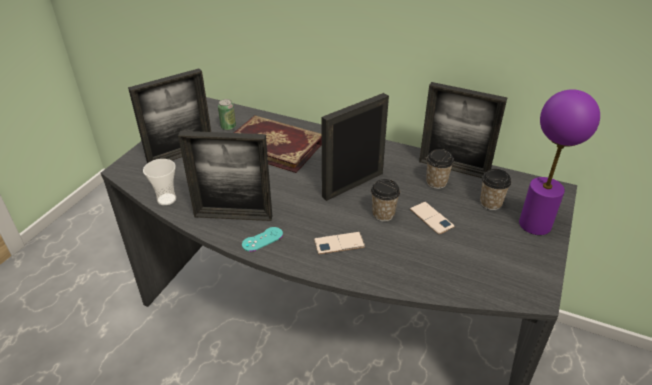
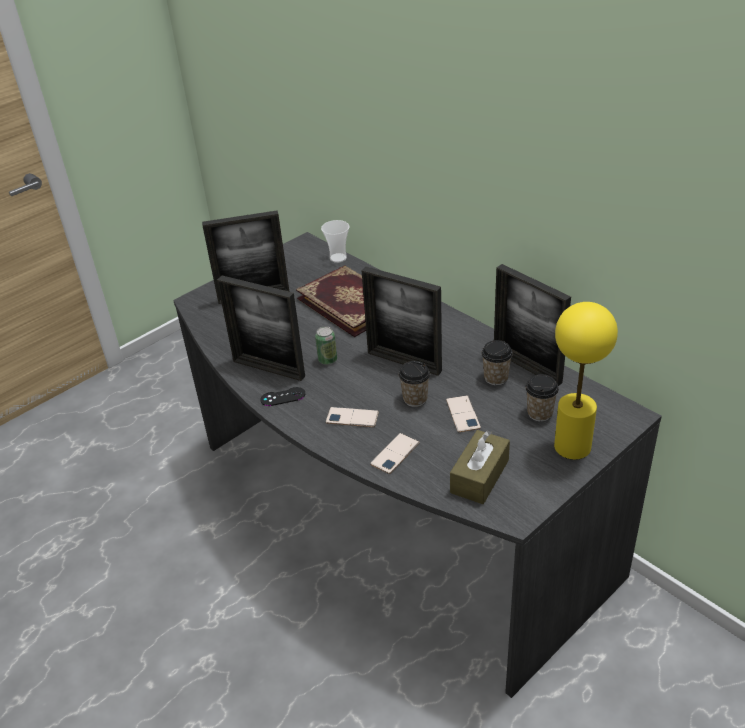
camera: 25 degrees right, 0 degrees up
cup [143,159,176,205] -> cup moved to [321,220,349,263]
can [218,99,236,130] -> can moved to [315,326,337,365]
turquoise game controller [242,227,283,252] -> black game controller [260,387,305,406]
picture frame [321,93,389,201] -> picture frame turned 135 degrees counterclockwise [362,266,442,376]
purple table lamp [519,89,600,235] -> yellow table lamp [554,302,618,460]
none -> phone [370,433,420,474]
none -> brown tissue box [450,430,510,504]

